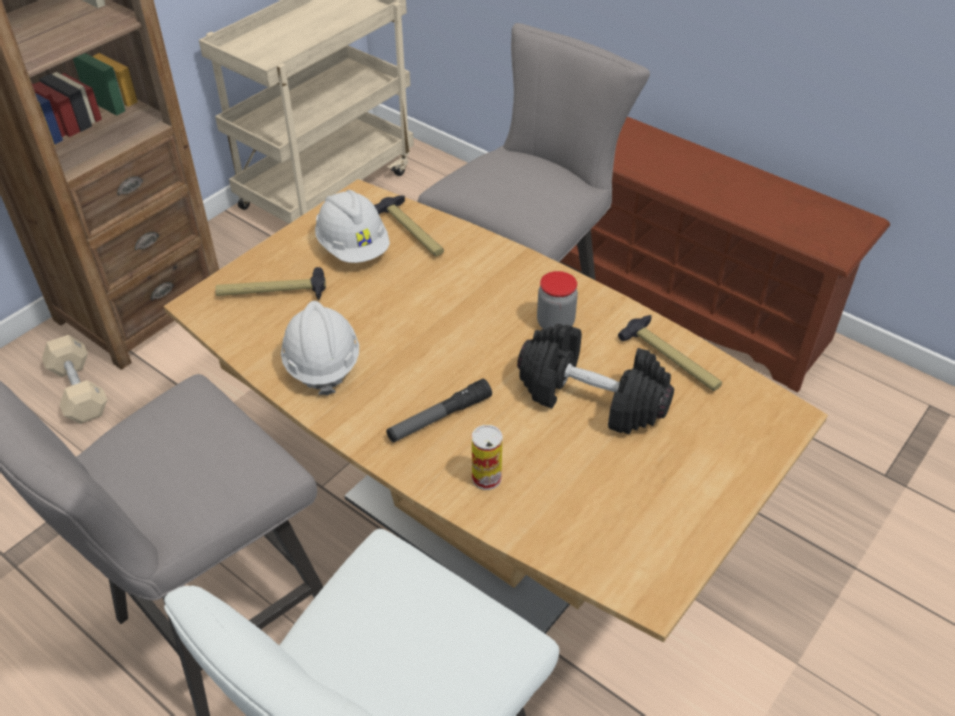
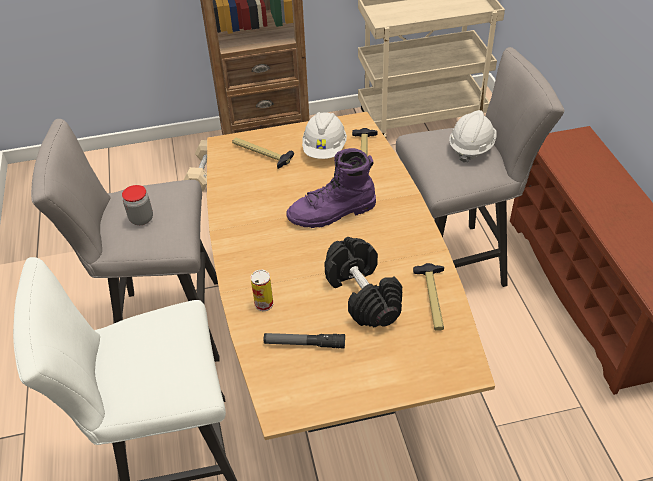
camera: 40 degrees right, 0 degrees up
white hard hat [281,301,359,396] -> white hard hat moved to [449,110,497,163]
flashlight [386,379,492,442] -> flashlight moved to [264,333,345,349]
jar [537,271,578,329] -> jar moved to [122,185,153,225]
none -> purple boot [286,148,376,228]

